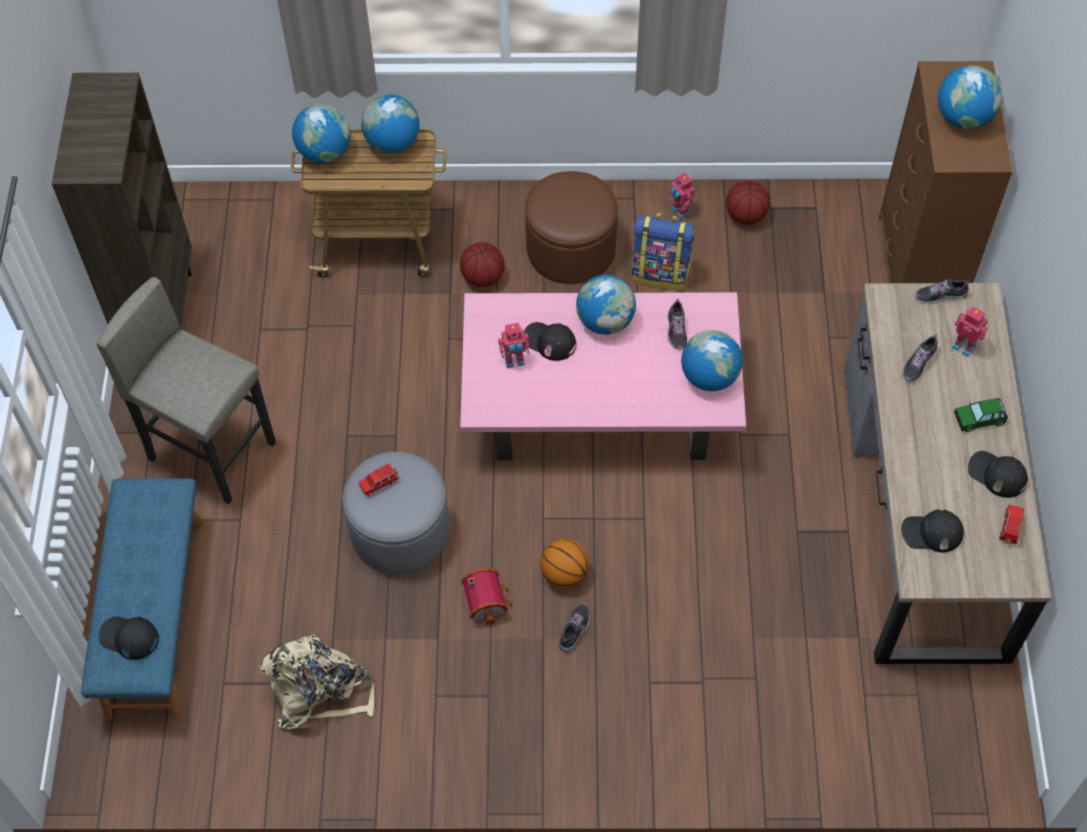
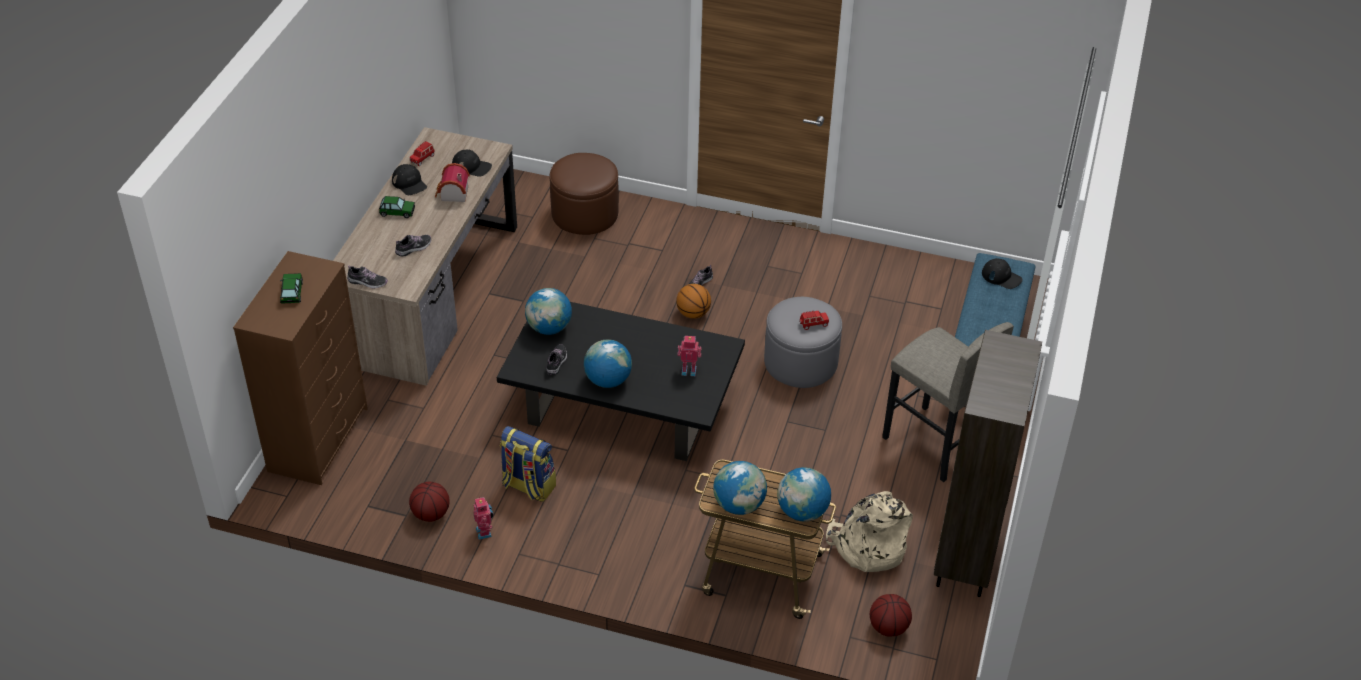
camera: 165 degrees left, 15 degrees down
beige backpack [260,634,374,729] -> beige backpack moved to [826,491,913,572]
basketball [460,242,505,287] -> basketball moved to [870,594,912,637]
pink coffee table [460,292,746,461] -> black coffee table [497,302,745,461]
toy house [461,568,513,626] -> toy house moved to [435,163,470,202]
black cap [523,322,576,361] -> none
brown ottoman [525,171,618,284] -> brown ottoman moved to [550,153,619,235]
globe [938,65,1002,129] -> toy car [280,273,303,304]
toy robot [951,306,988,357] -> none

